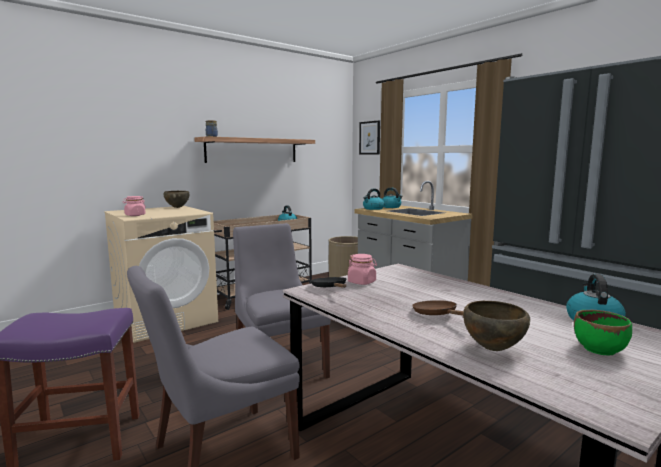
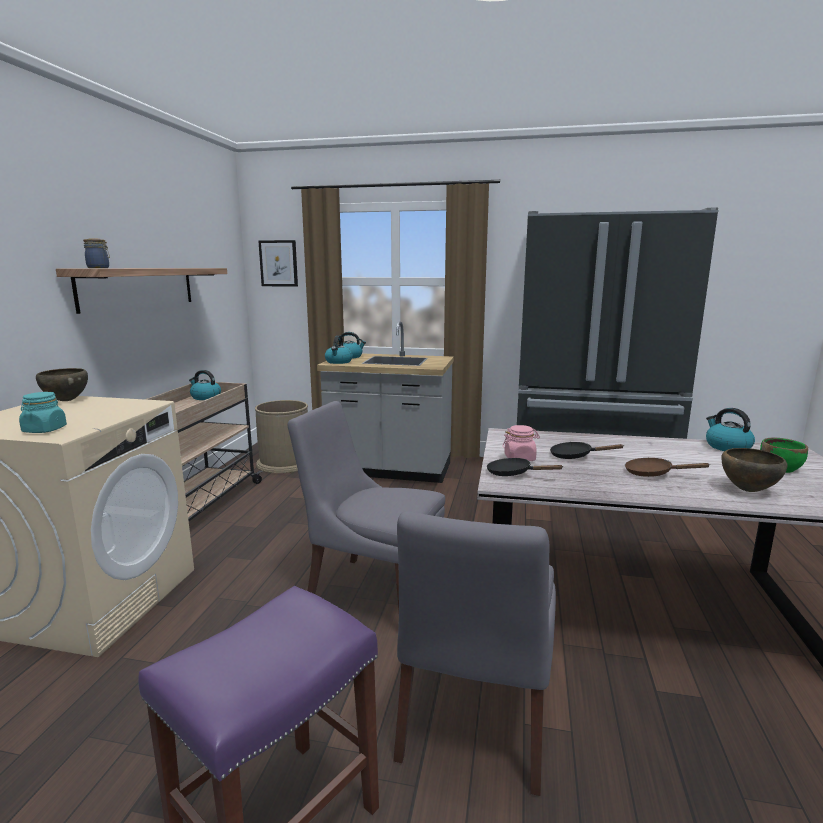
camera: 40 degrees left, 5 degrees up
pink jar [122,196,146,216] -> turquoise jar [19,392,67,433]
none -> black frying pan [550,442,623,459]

